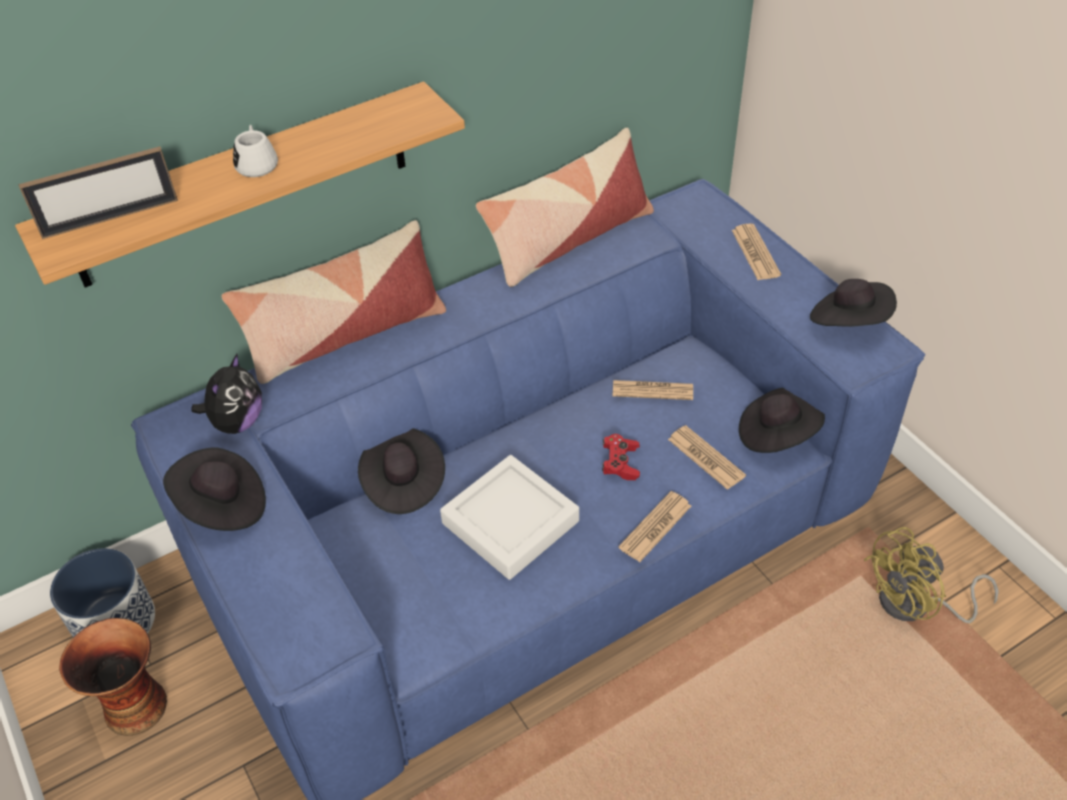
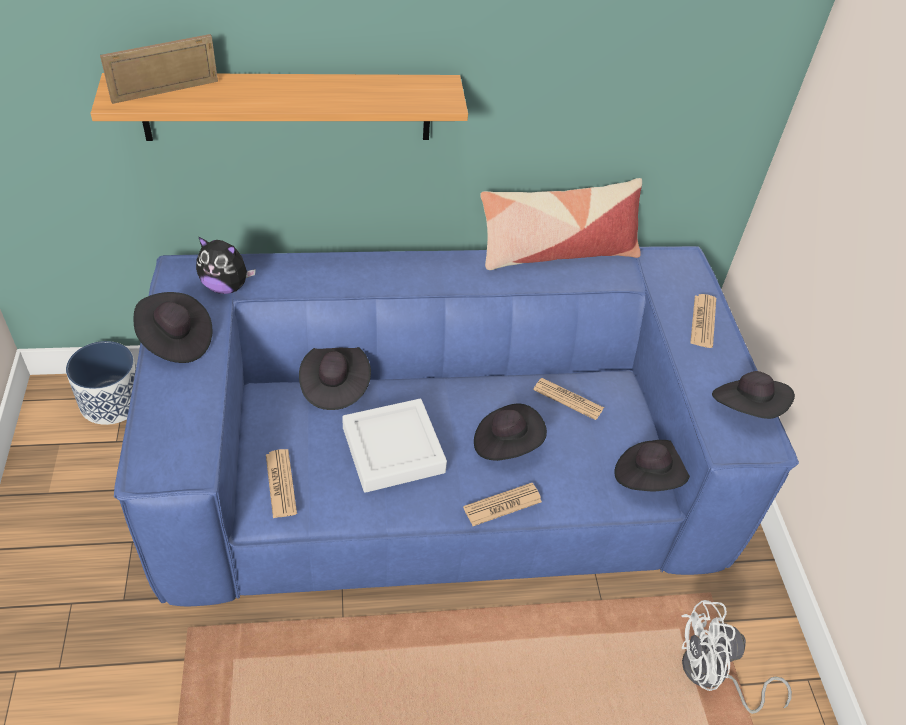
camera: 20 degrees right, 0 degrees up
picture frame [19,146,178,239] -> picture frame turned 150 degrees clockwise [100,34,218,104]
vase [59,618,167,736] -> none
plush toy [191,354,262,434] -> plush toy turned 60 degrees clockwise [196,236,256,294]
pillow [221,220,446,384] -> none
white mug [233,125,278,177] -> none
red game controller [602,434,640,480] -> black hat [474,404,547,461]
newspaper [668,425,746,490] -> newspaper moved to [266,449,297,518]
yellow fan [864,527,999,623] -> white fan [681,600,792,714]

